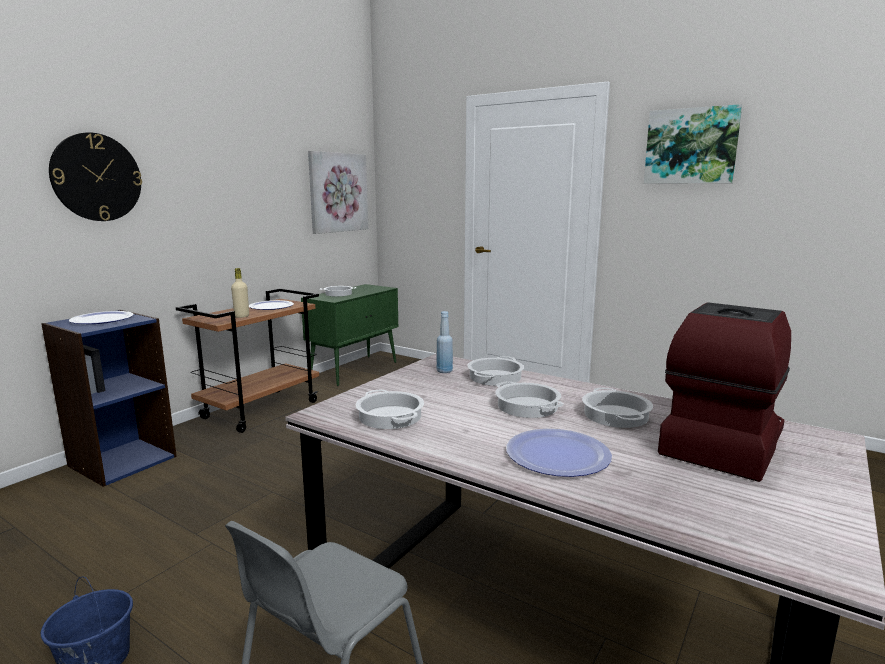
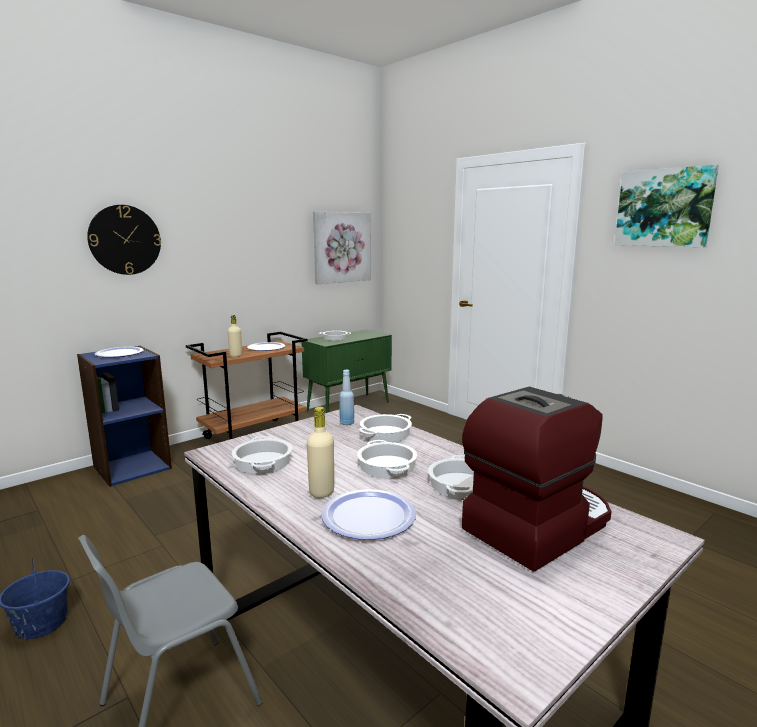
camera: 15 degrees right, 0 degrees up
none -> beige bottle [307,407,334,498]

